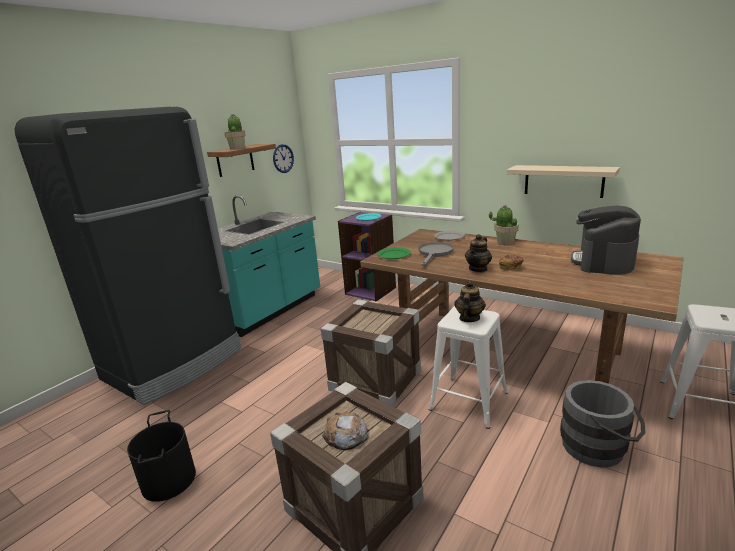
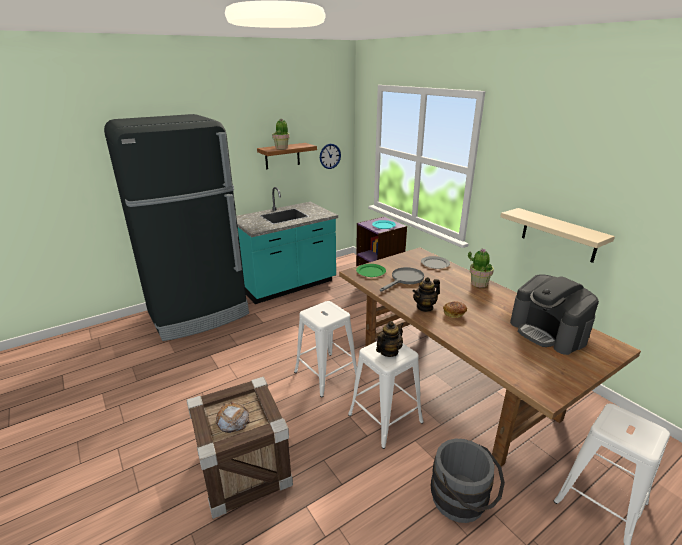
camera: 20 degrees right, 5 degrees up
black bucket [127,410,196,502] -> none
crate [321,299,421,407] -> white stool [294,301,357,397]
coffee machine [571,206,641,275] -> coffee machine turned 75 degrees counterclockwise [510,274,599,355]

